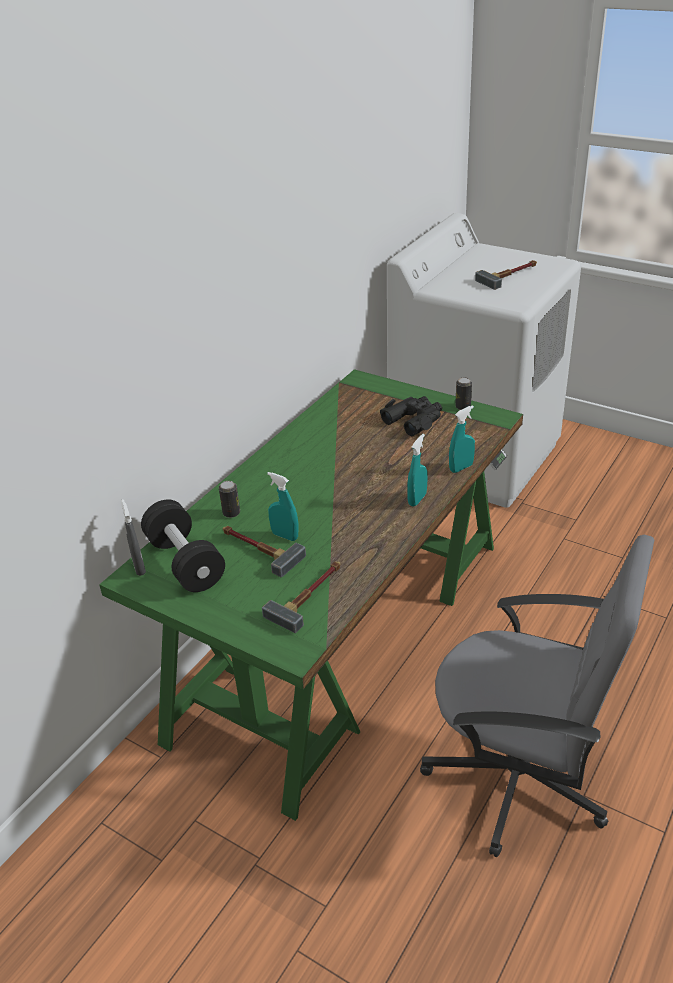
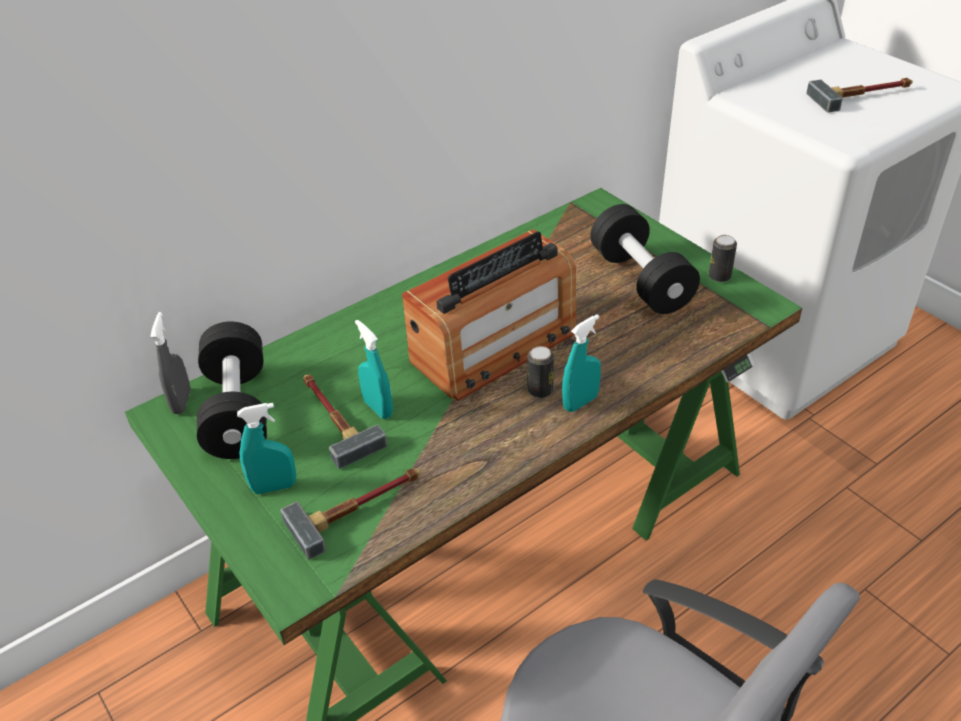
camera: 20 degrees right, 5 degrees up
can [219,481,240,518] -> can moved to [528,346,554,398]
black binoculars [380,396,442,436] -> black dumbbell [590,204,700,314]
turquoise spray bottle [449,405,475,473] -> turquoise spray bottle moved to [237,403,296,494]
none -> radio [402,229,576,401]

